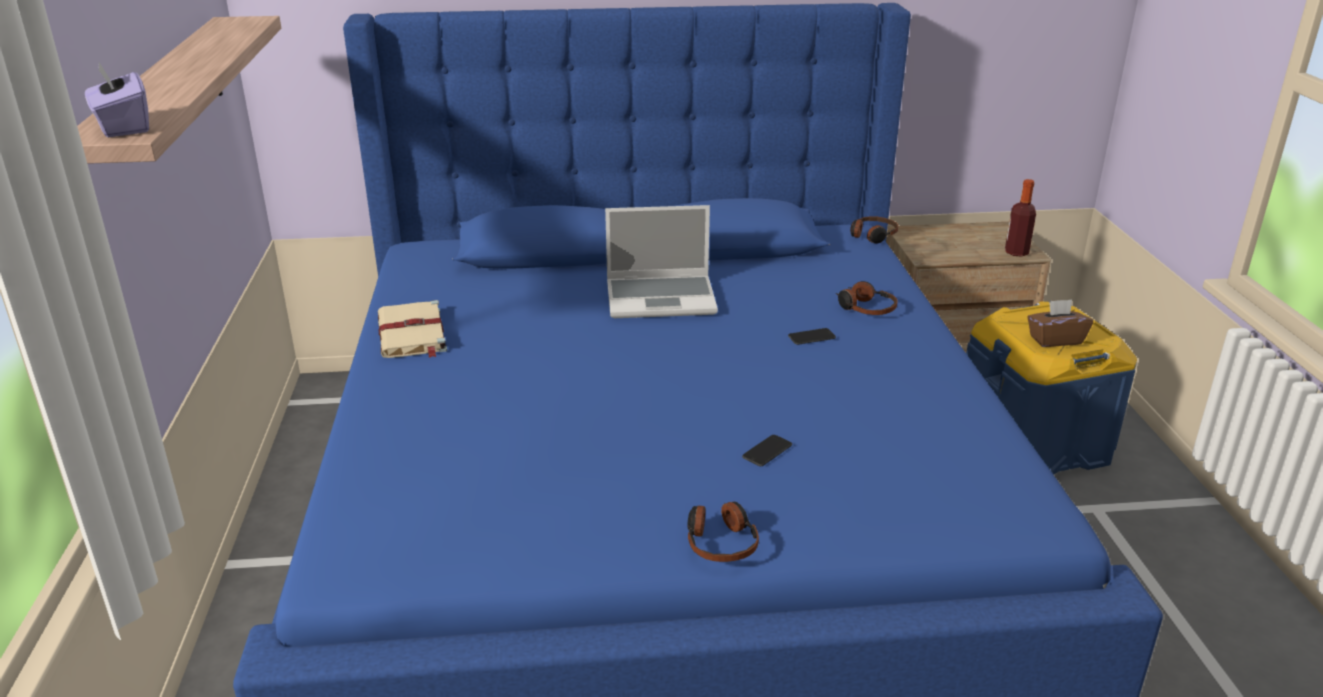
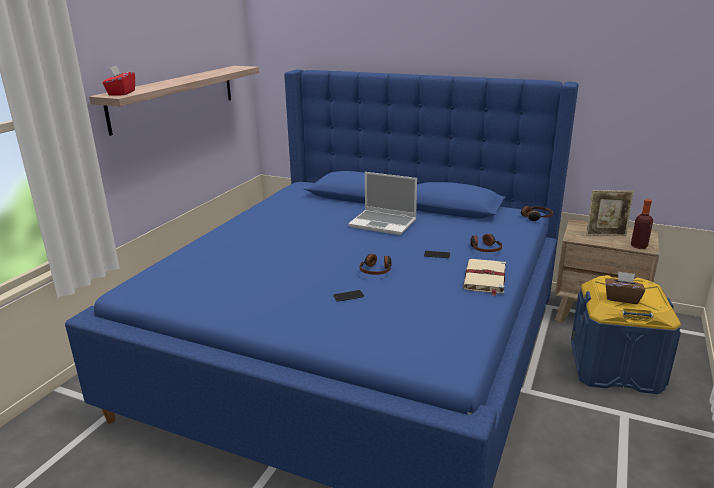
camera: 30 degrees right, 5 degrees down
purple tissue box [85,61,149,138] -> red tissue box [102,65,135,96]
beige book [378,300,447,358] -> beige book moved to [463,259,506,296]
headphones [687,501,759,562] -> headphones moved to [360,254,391,275]
none -> picture frame [586,190,634,236]

